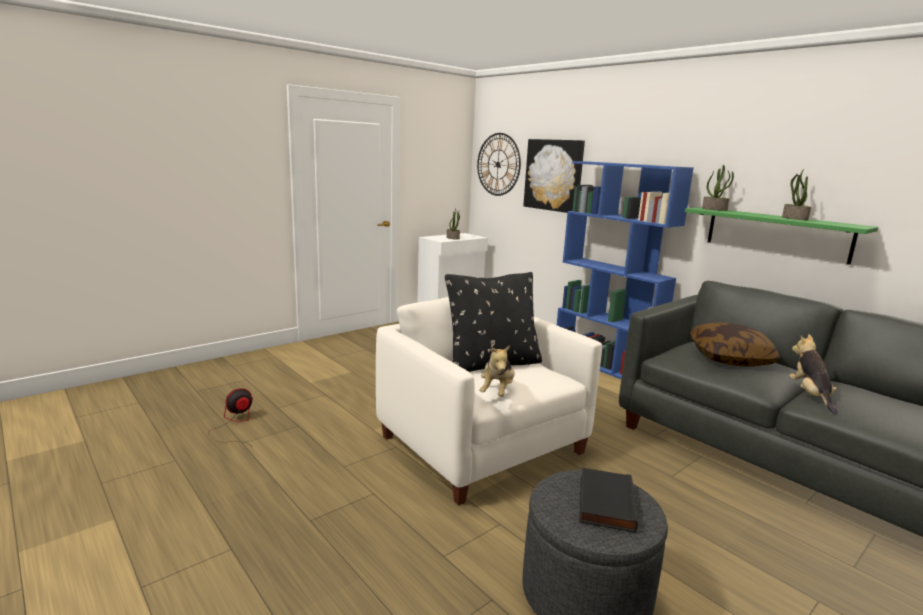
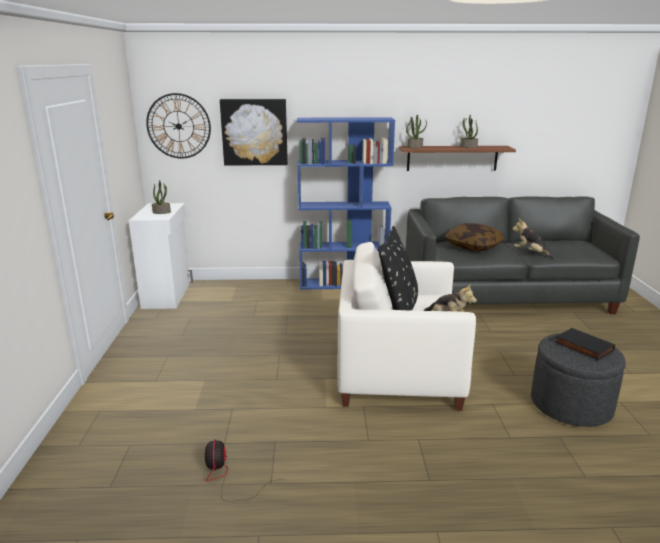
camera: 50 degrees left, 5 degrees up
green shelf [685,207,879,265] -> brown shelf [399,146,516,171]

